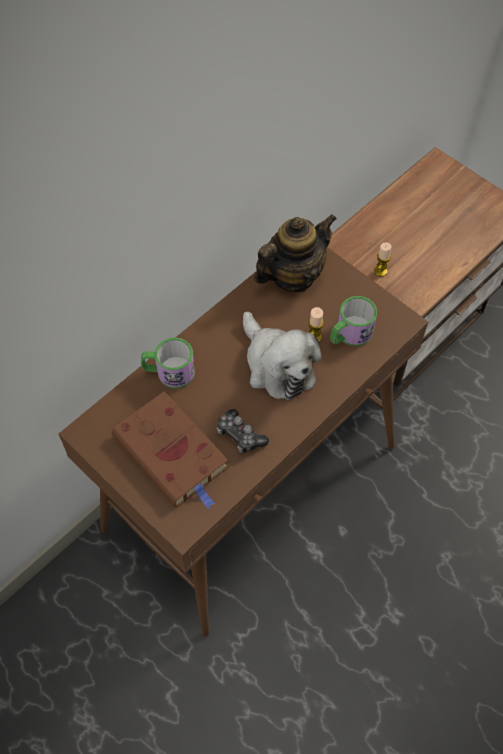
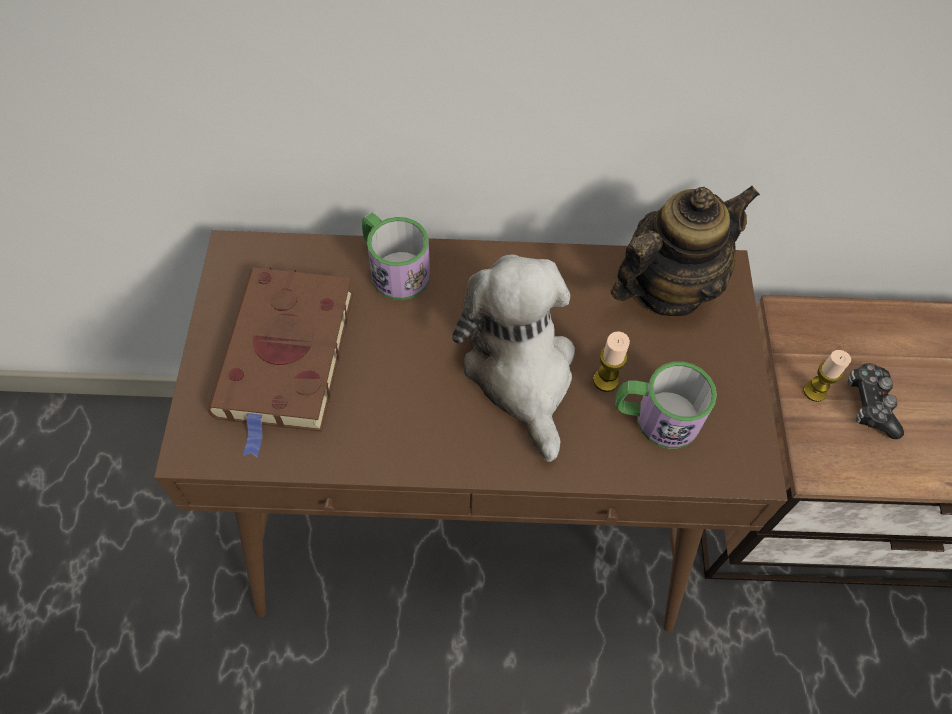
camera: 45 degrees right, 0 degrees up
game controller [216,409,269,453] -> game controller moved to [848,363,904,439]
plush toy [243,311,321,401] -> plush toy turned 150 degrees clockwise [452,254,575,462]
teapot [254,214,337,292] -> teapot turned 45 degrees counterclockwise [611,185,760,316]

